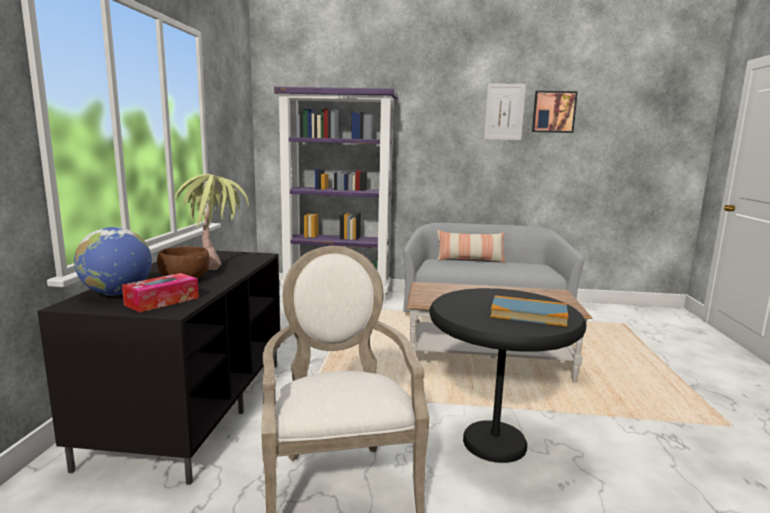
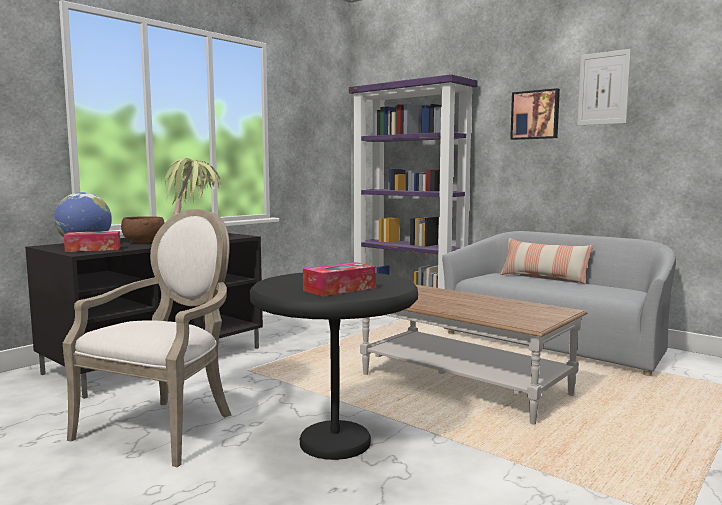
camera: 35 degrees right, 5 degrees down
book [490,296,568,327] -> tissue box [303,262,376,296]
picture [532,91,578,133] -> picture moved to [510,88,560,140]

